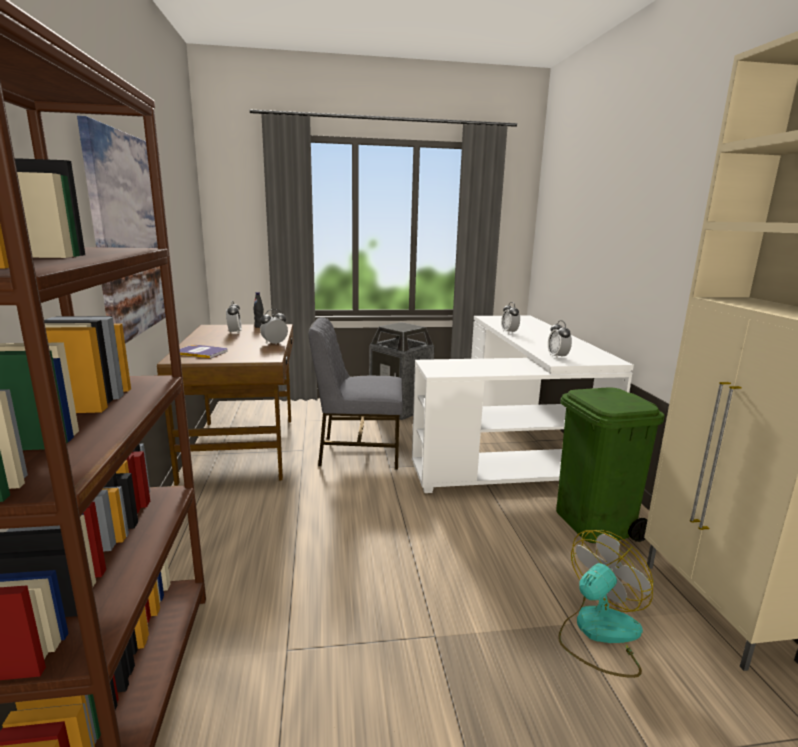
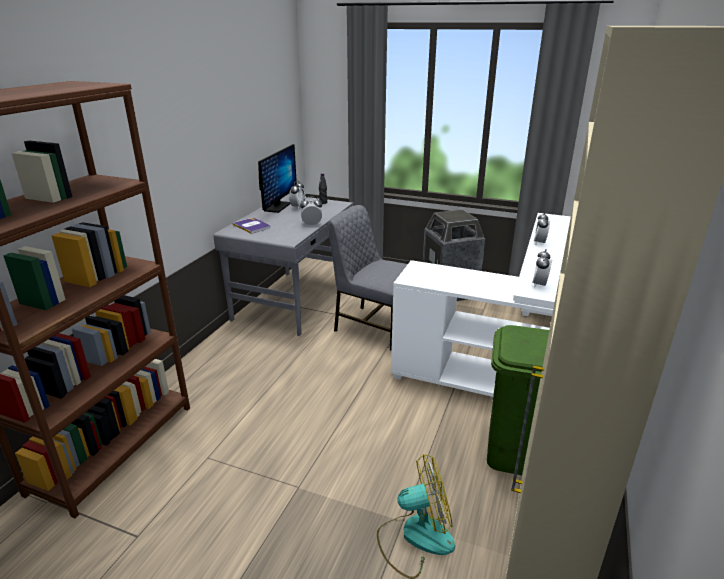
camera: 30 degrees right, 10 degrees up
picture [77,116,166,344] -> none
brown desk [157,324,293,486] -> grey desk [213,195,354,336]
none -> monitor [258,144,297,213]

